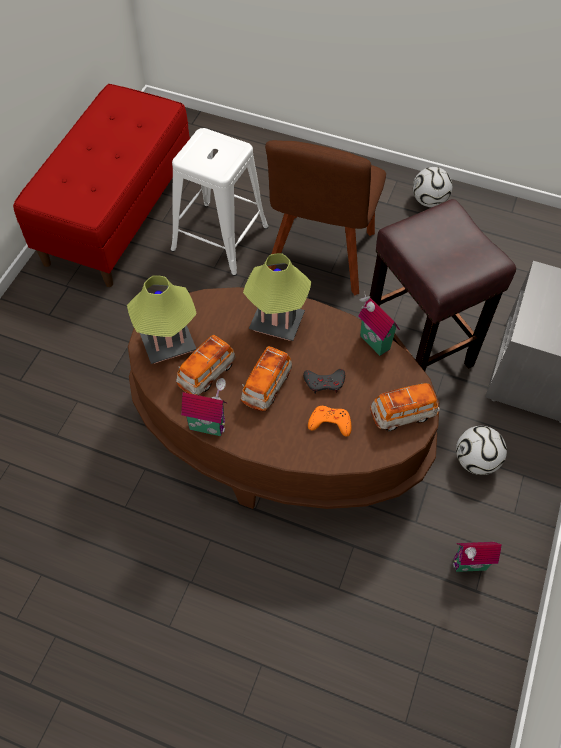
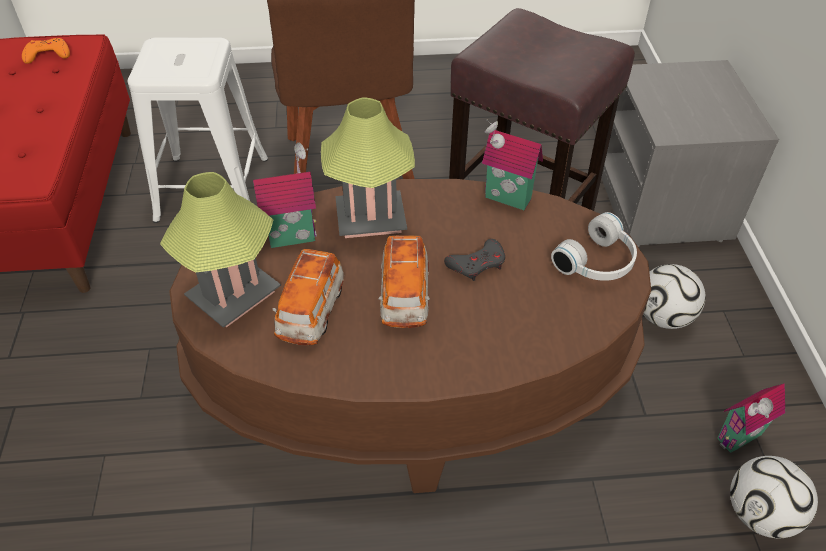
camera: 25 degrees left, 10 degrees down
toy house [181,378,227,436] -> toy house moved to [253,142,317,248]
orange game controller [308,406,352,436] -> orange game controller moved to [22,38,70,64]
toy car [370,383,440,431] -> white headphones [551,212,637,281]
football [413,167,453,207] -> football moved to [730,456,818,538]

